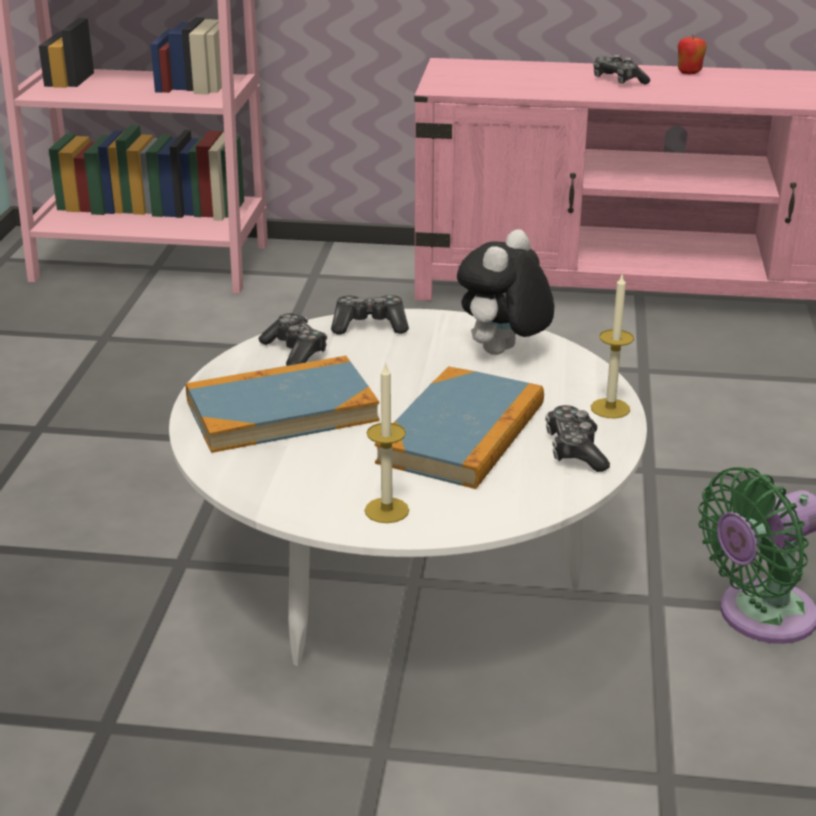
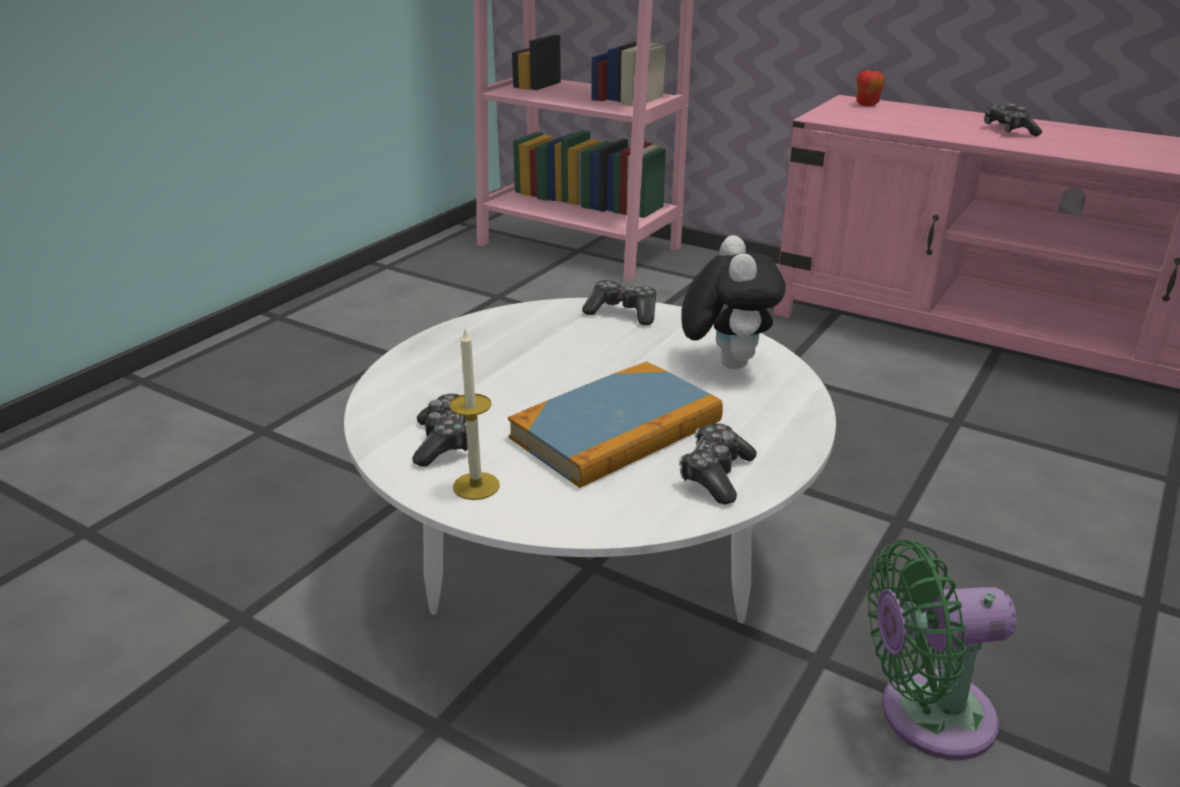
camera: 25 degrees right, 0 degrees up
book [186,356,379,453] -> none
game controller [259,313,327,366] -> game controller moved to [412,394,468,467]
plush toy [457,229,554,355] -> plush toy turned 120 degrees clockwise [681,235,786,370]
candle [591,273,634,418] -> none
apple [678,34,707,74] -> apple moved to [856,69,885,106]

